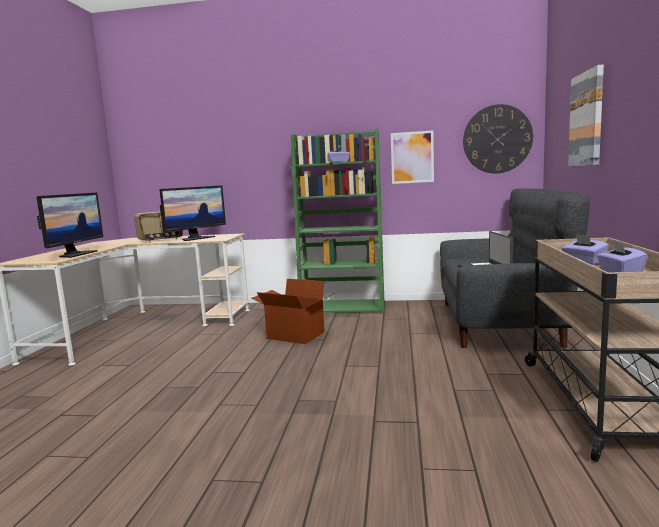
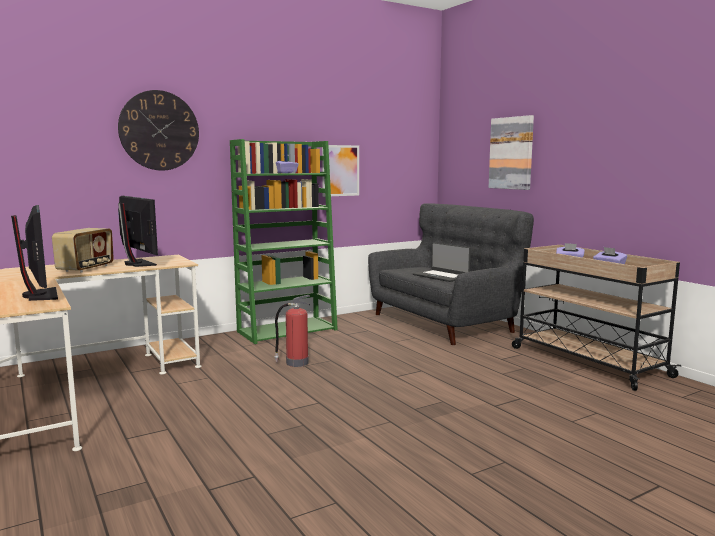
camera: 40 degrees left, 0 degrees up
monitor [160,186,226,241] -> monitor turned 45 degrees counterclockwise [118,196,158,267]
cardboard box [252,279,335,344] -> fire extinguisher [274,295,310,367]
wall clock [463,104,533,173] -> wall clock moved to [118,90,199,170]

